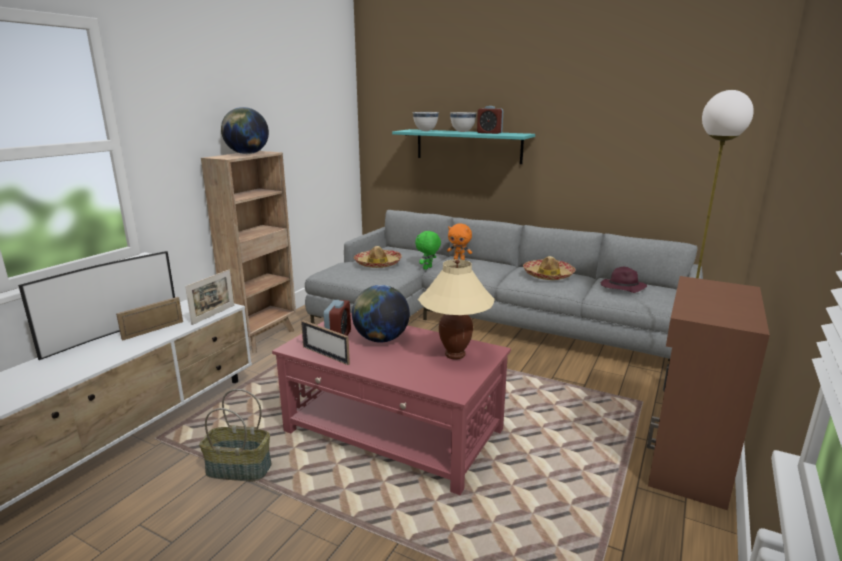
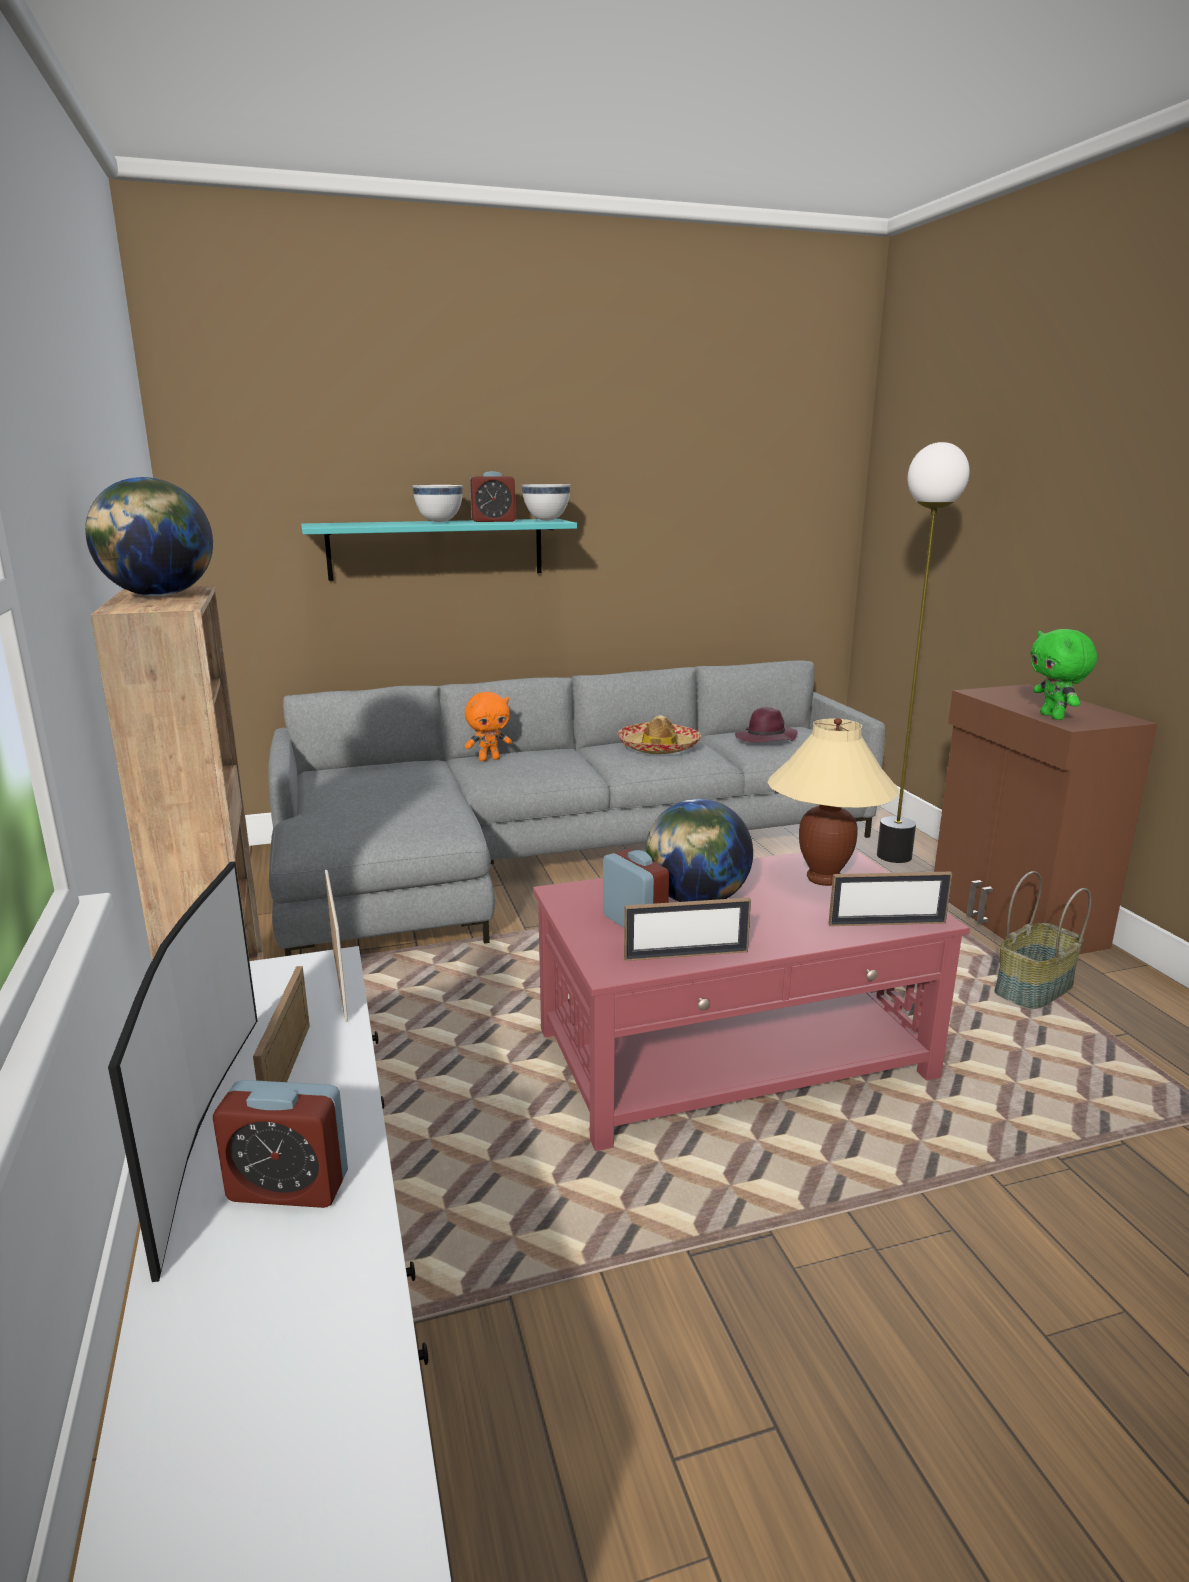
camera: 45 degrees left, 0 degrees up
basket [199,389,272,481] -> basket moved to [995,871,1091,1009]
hat [354,246,402,268] -> none
white bowl [413,112,439,131] -> white bowl moved to [522,484,571,521]
green plush toy [415,231,441,270] -> green plush toy moved to [1030,629,1097,720]
none -> alarm clock [213,1080,348,1208]
none -> picture frame [828,872,953,926]

